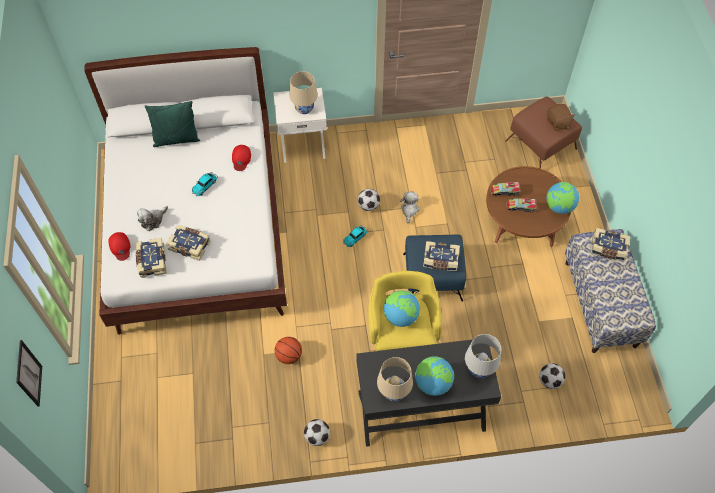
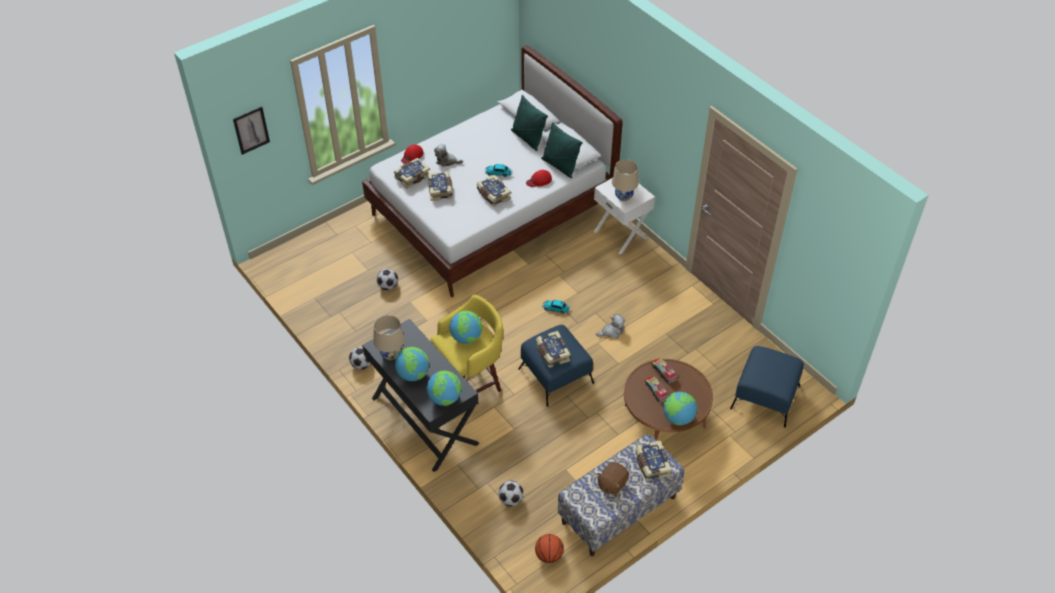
camera: 60 degrees right, 10 degrees down
basketball [275,337,302,364] -> basketball moved to [535,534,564,563]
football [358,189,380,211] -> football moved to [376,269,398,290]
white table lamp [465,334,501,378] -> globe [427,371,462,406]
brown ottoman [505,97,582,169] -> blue ottoman [730,346,804,428]
brown plush toy [547,104,576,131] -> brown plush toy moved to [597,462,629,496]
none -> book [476,175,511,207]
none -> green pillow [541,122,583,178]

